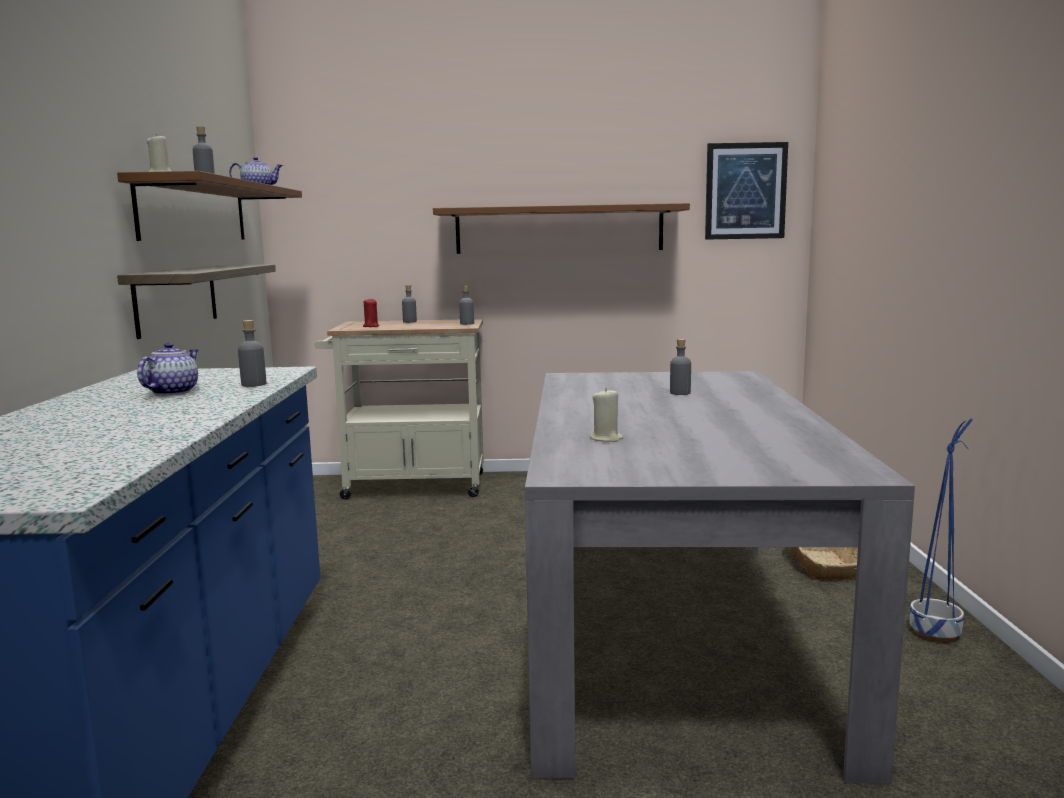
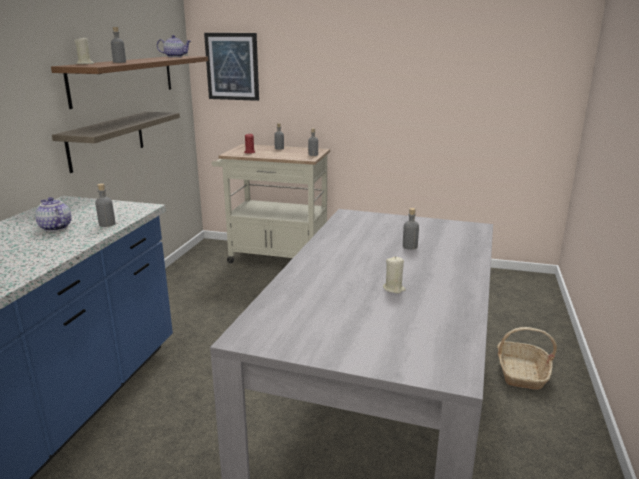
camera: 15 degrees right, 10 degrees up
teapot [137,342,199,395] -> teapot turned 75 degrees counterclockwise [35,197,72,231]
brown shelf [433,203,690,254] -> none
beige candle [590,388,624,442] -> beige candle moved to [383,256,406,293]
picture [705,142,788,240] -> picture moved to [204,33,259,101]
blue planter [909,418,973,642] -> none

